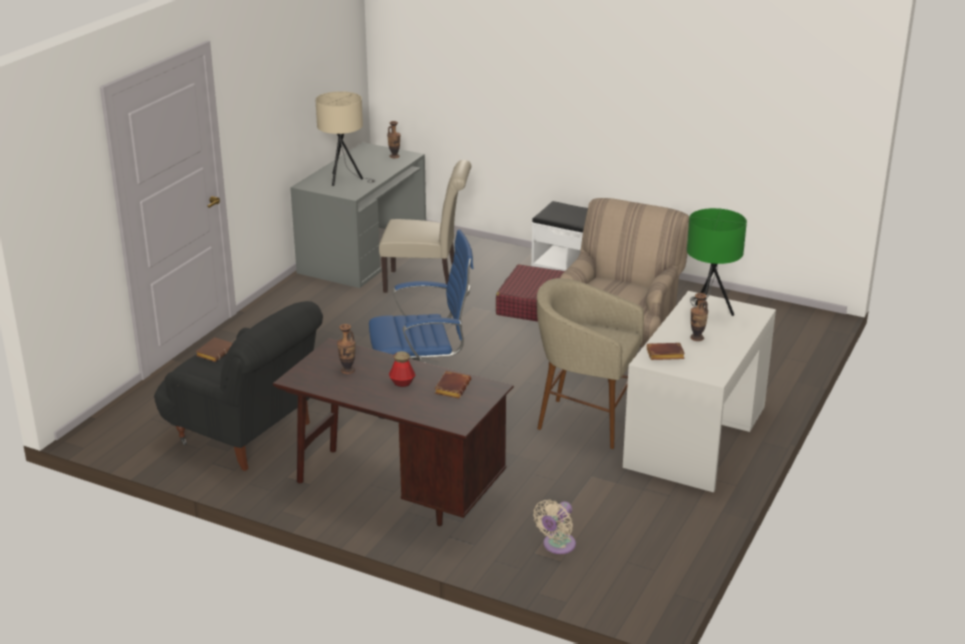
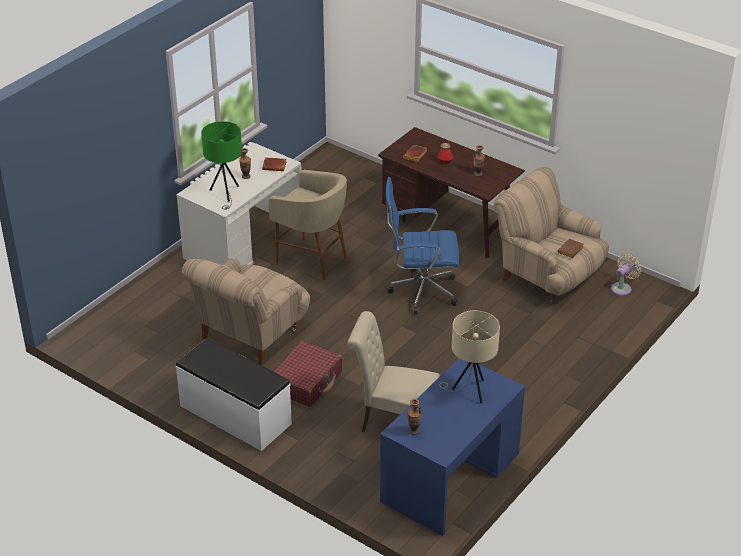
camera: 170 degrees left, 10 degrees up
black armchair [154,301,323,471] -> beige armchair [494,167,609,303]
grey desk [290,143,426,288] -> blue desk [380,358,525,536]
beige fan [533,500,576,554] -> beige fan moved to [611,254,641,296]

